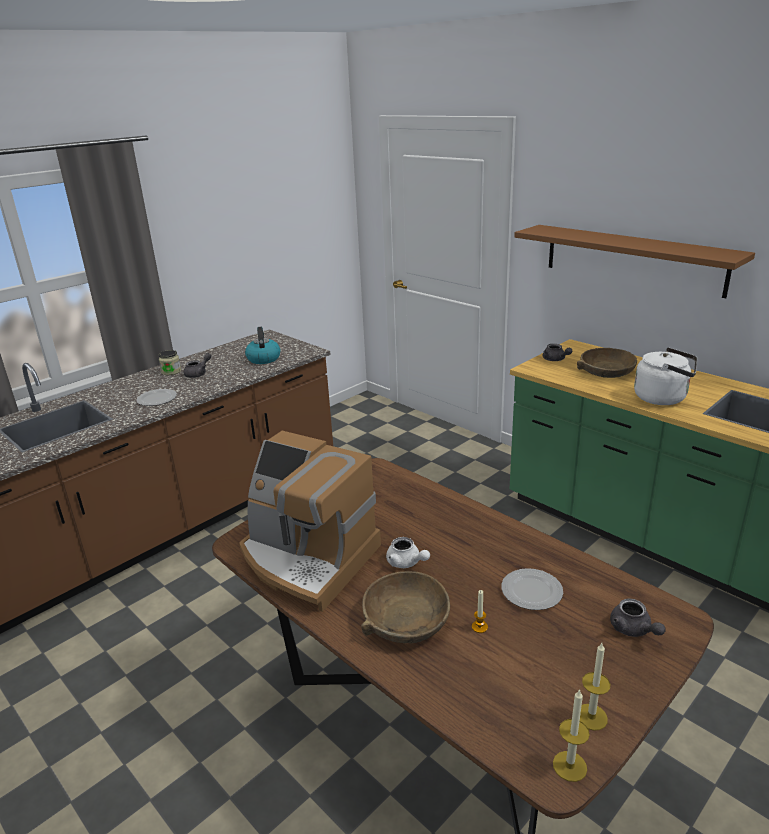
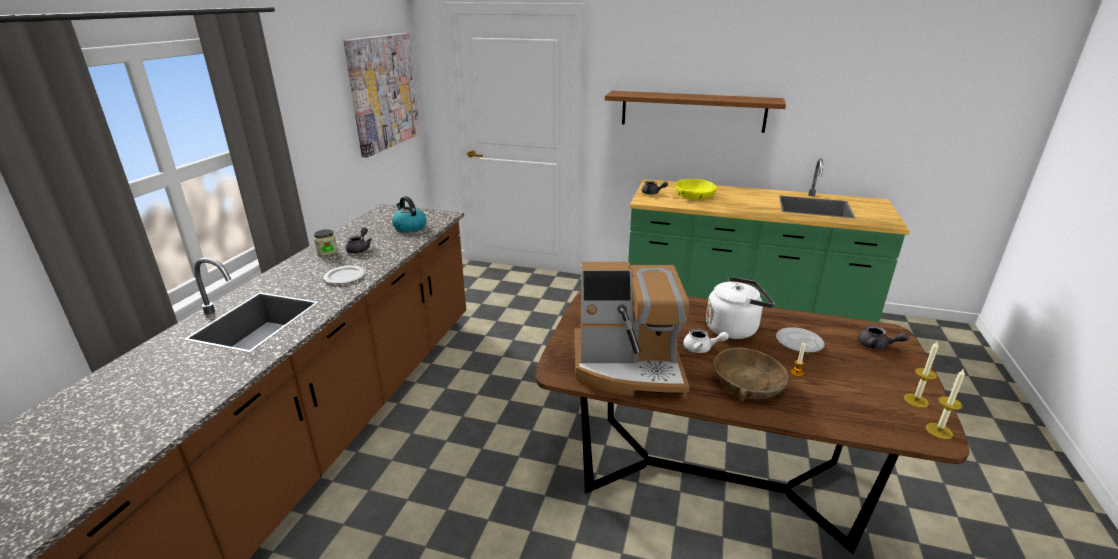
camera: 30 degrees left, 0 degrees up
brown bowl [577,348,637,378] -> yellow bowl [675,179,717,199]
white kettle [634,347,697,405] -> white kettle moved to [706,277,775,339]
none -> picture [343,33,420,157]

